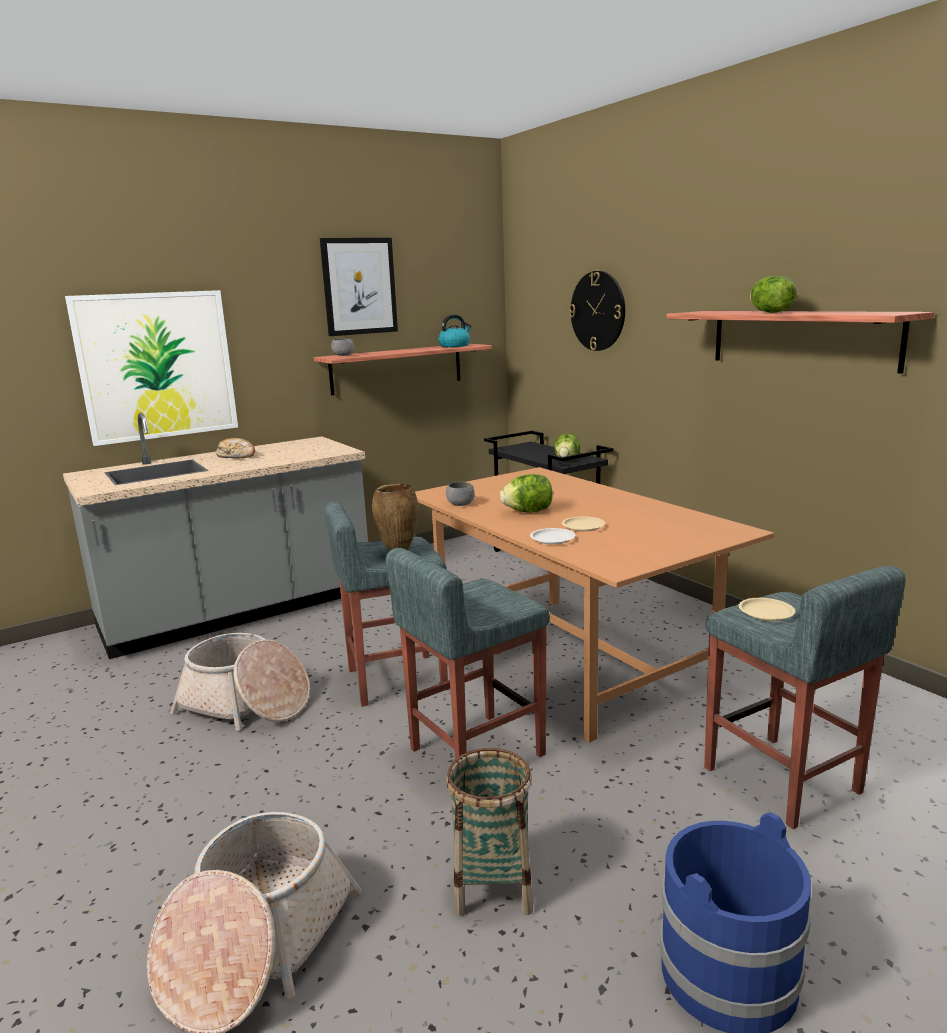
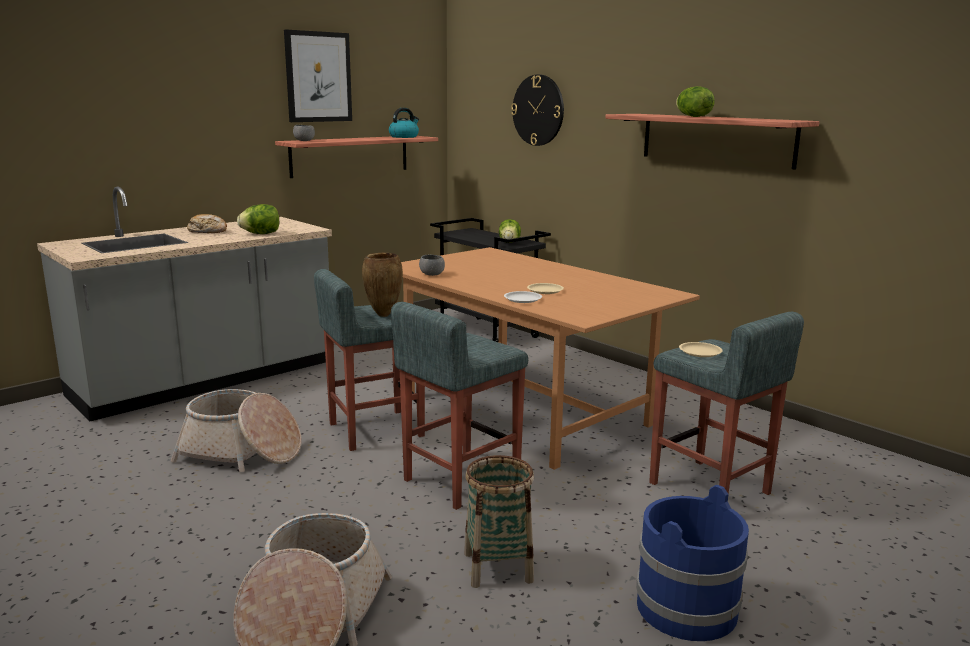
camera: 10 degrees left, 0 degrees up
picture [65,290,238,446] -> none
lettuce [500,474,553,512] -> lettuce moved to [237,204,279,234]

